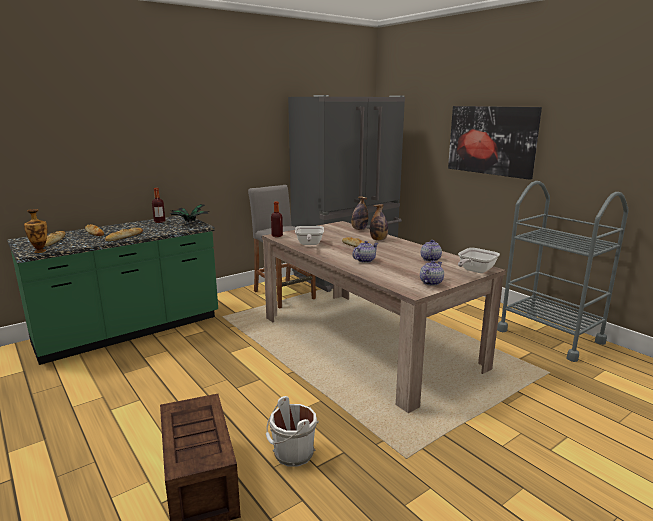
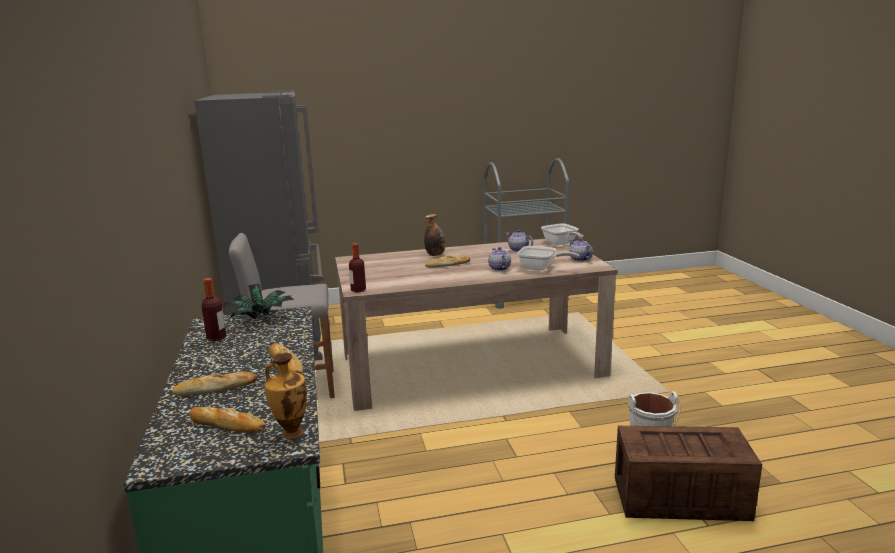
camera: 65 degrees left, 0 degrees up
frying pan [295,226,324,245] -> frying pan moved to [517,246,579,271]
bottle [351,196,368,230] -> none
picture [448,106,542,180] -> none

